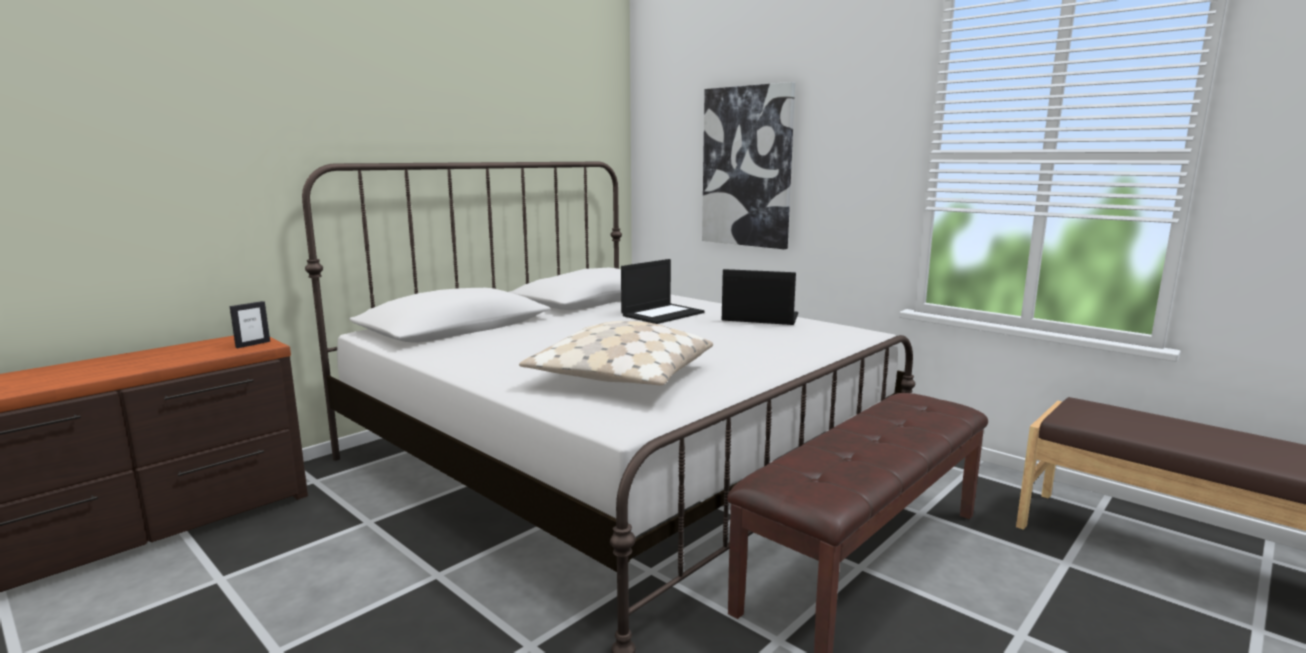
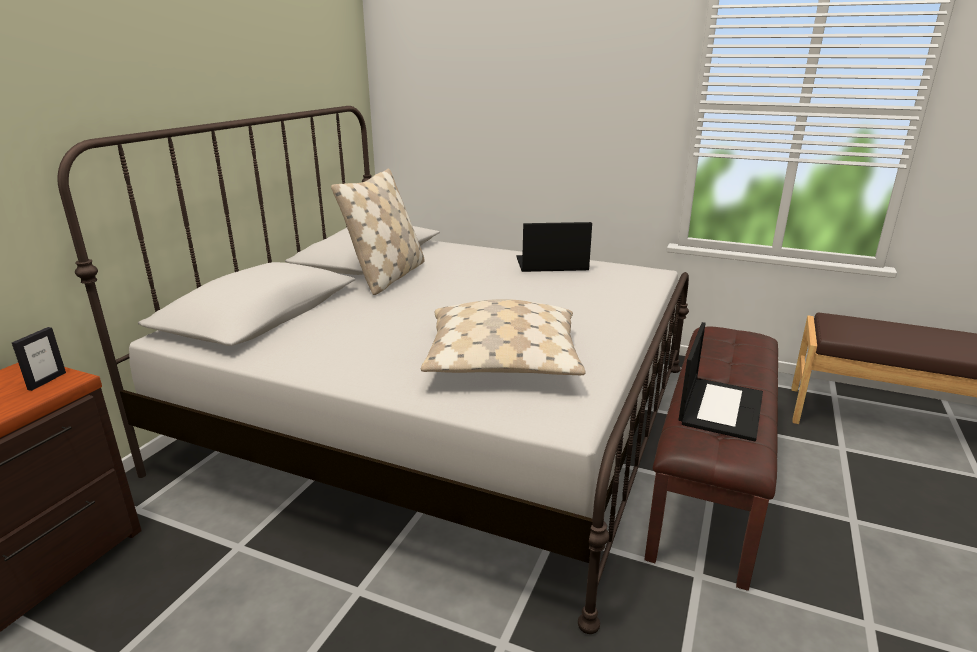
camera: 20 degrees left, 10 degrees up
laptop [621,259,705,324] -> laptop moved to [679,322,763,442]
picture [702,82,795,249] -> none
none -> beige pillow [331,169,425,295]

